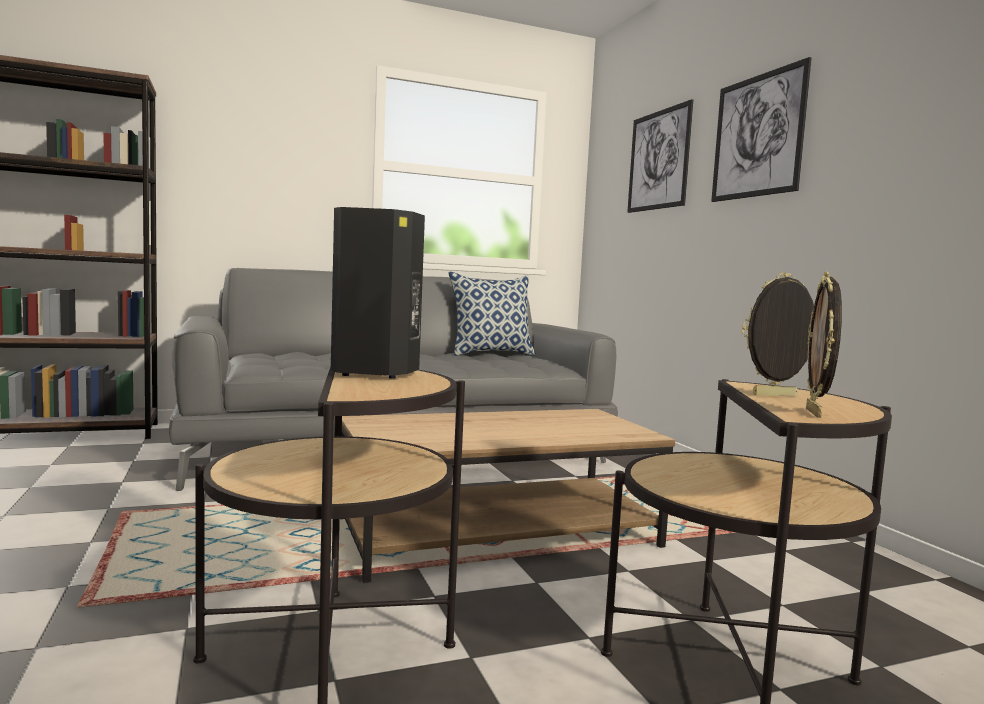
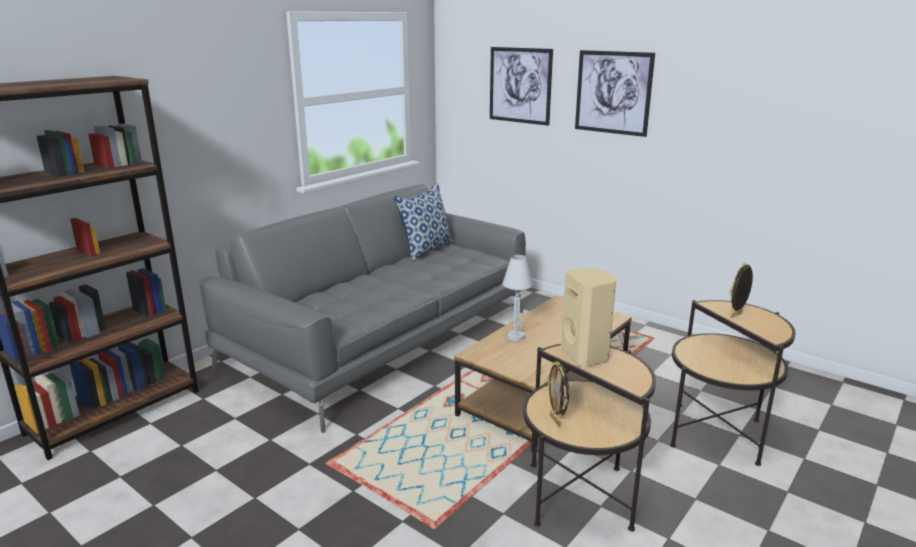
camera: 30 degrees left, 15 degrees up
black speaker [331,207,425,379] -> beige speaker [561,268,616,367]
picture frame [806,272,842,418] -> picture frame moved to [547,361,569,427]
none -> white table lamp [503,255,533,341]

